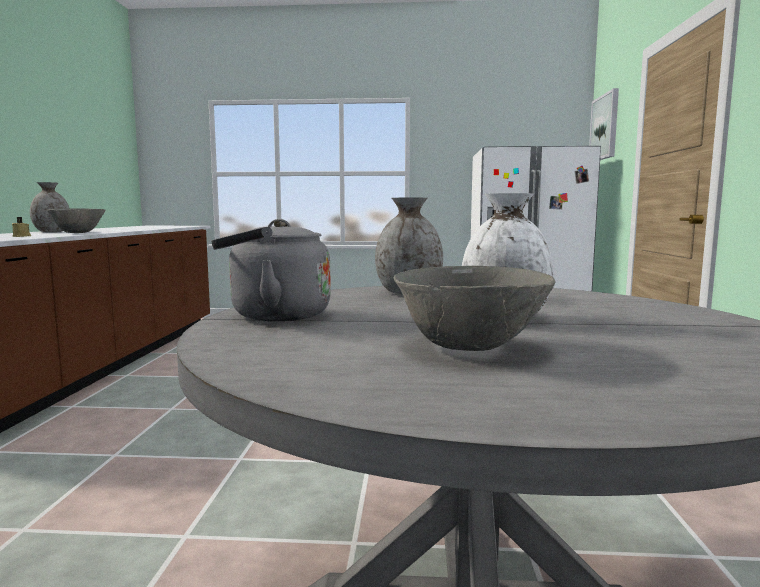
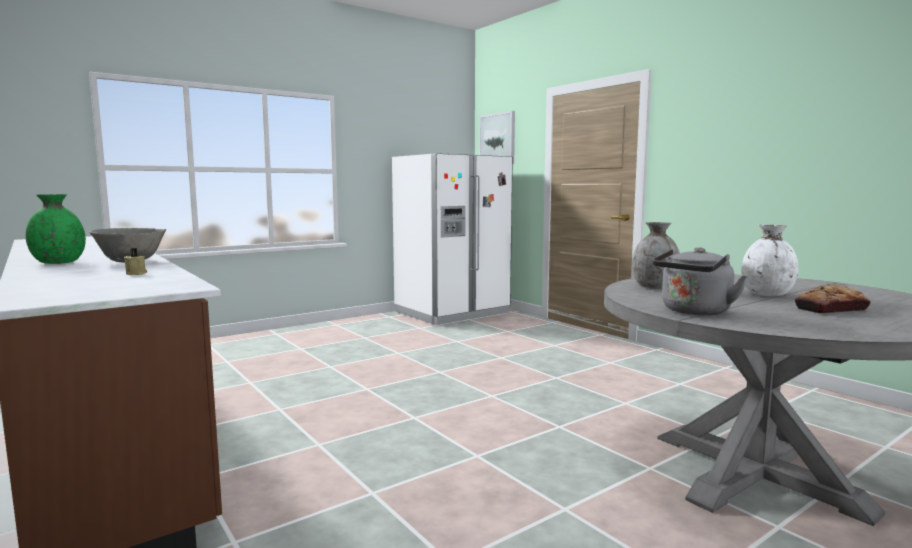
camera: 40 degrees left, 0 degrees up
grey vase [30,182,69,232] -> green vase [25,194,86,264]
grey bowl [394,266,556,351] -> bread [795,283,871,314]

